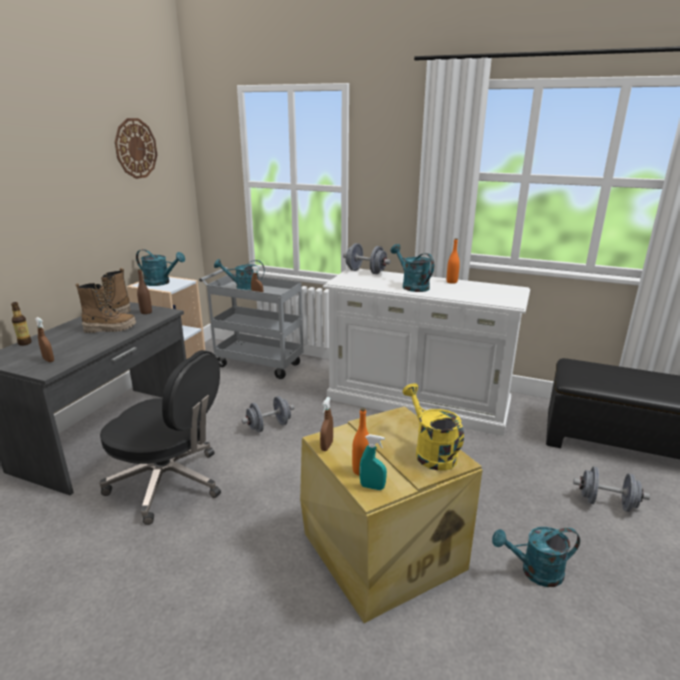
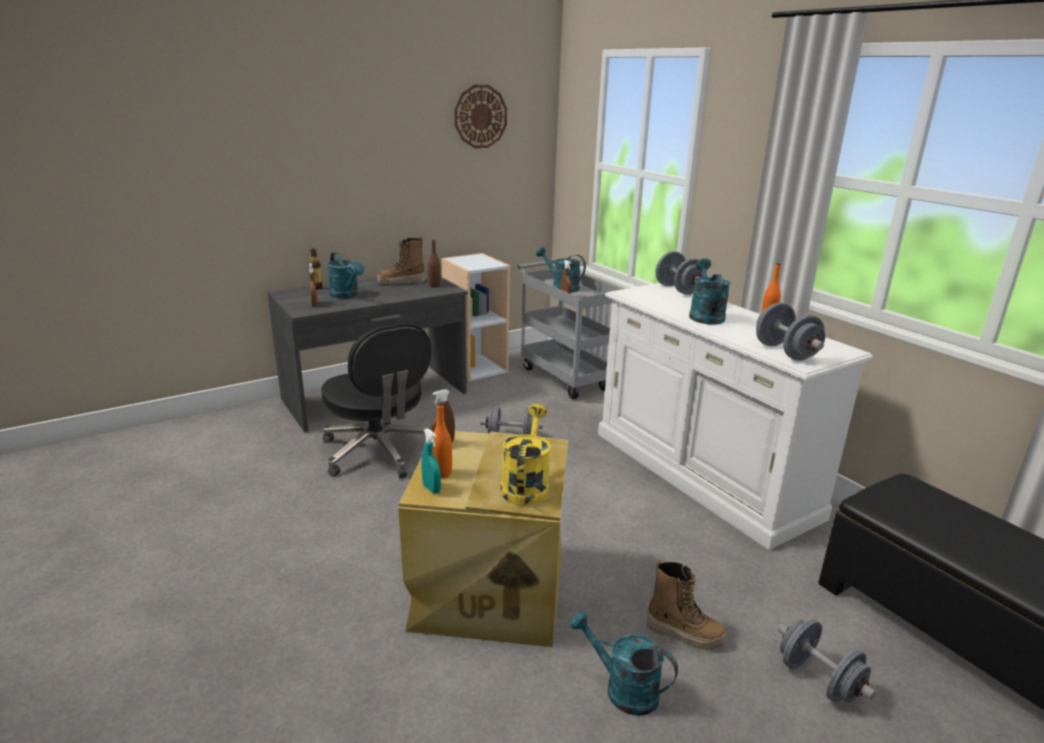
camera: 35 degrees right, 0 degrees up
boot [76,283,136,333] -> boot moved to [646,559,727,650]
turquoise watering can [136,249,185,286] -> turquoise watering can moved to [327,252,364,298]
none -> grey dumbbell [756,303,825,361]

